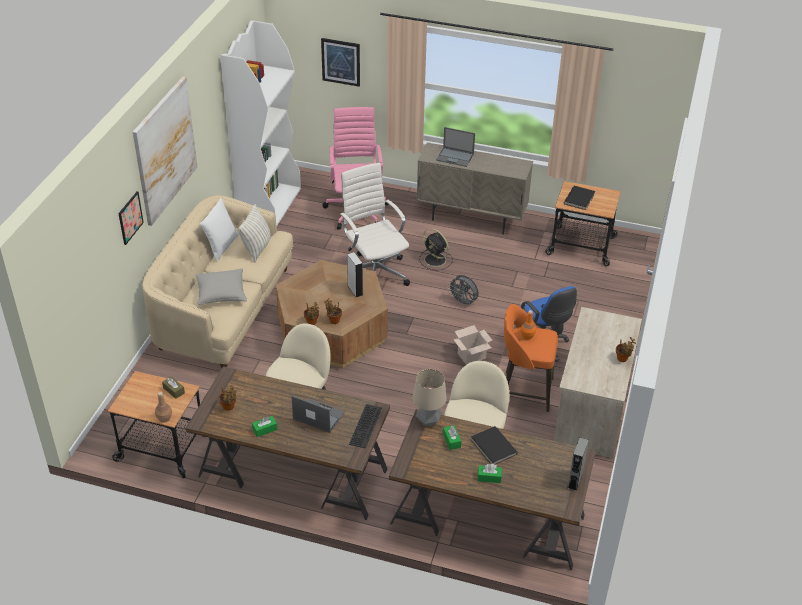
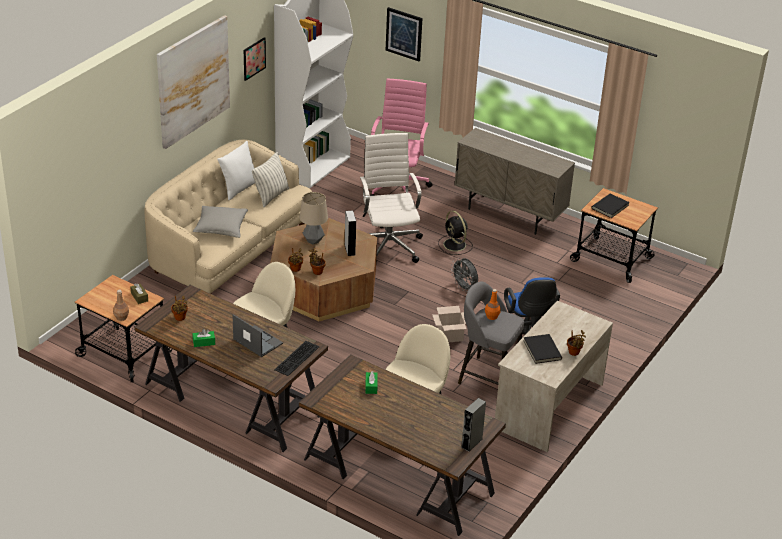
camera: 15 degrees right, 5 degrees down
picture [118,191,144,245] -> picture moved to [244,37,266,81]
table lamp [413,369,447,427] -> table lamp moved to [300,192,328,244]
laptop [436,127,475,167] -> none
black book [471,426,518,465] -> black book moved to [524,334,562,364]
green tissue box [478,464,502,483] -> none
orange stool [504,304,558,412] -> grey stool [458,282,524,385]

